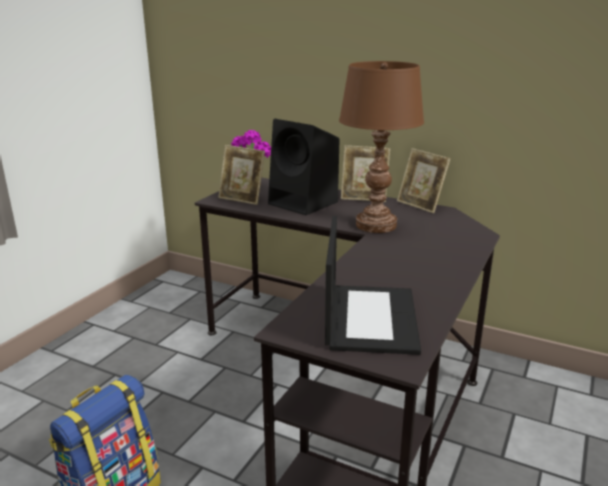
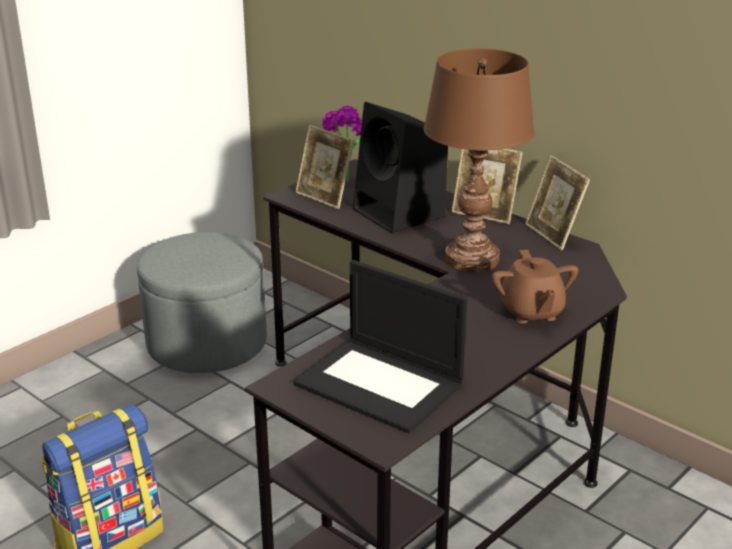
camera: 15 degrees right, 5 degrees up
laptop [325,216,421,355] -> laptop turned 105 degrees clockwise [294,260,467,434]
none -> grey ottoman [137,232,267,373]
none -> brown teapot [492,250,578,323]

